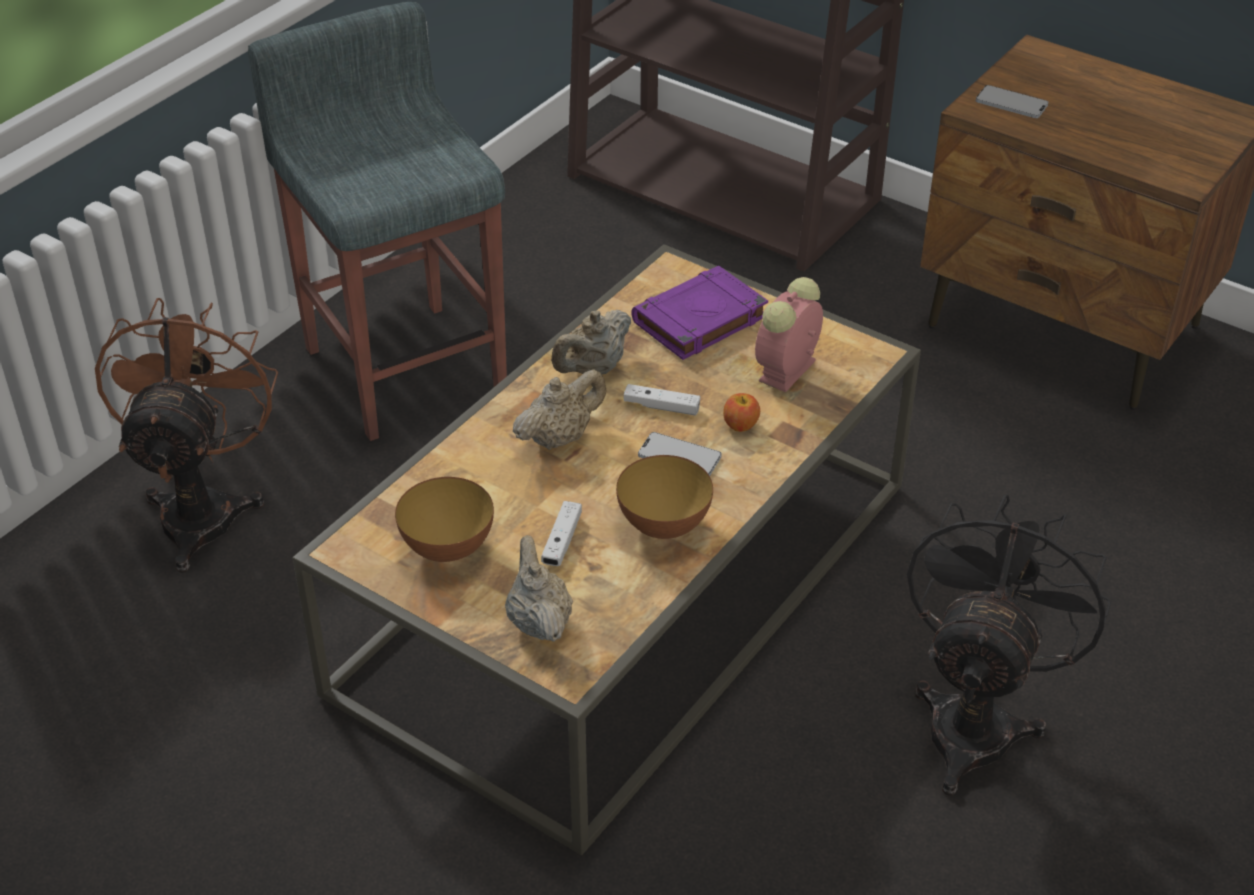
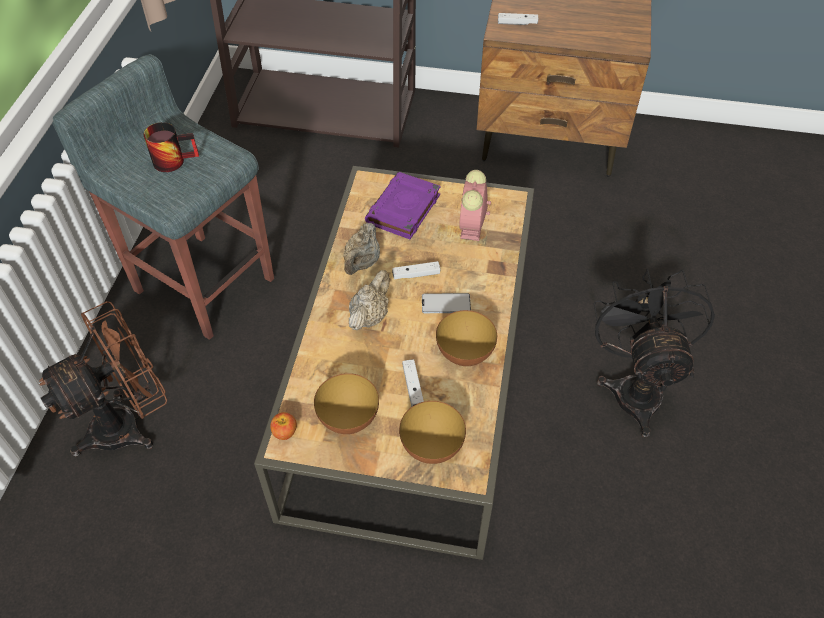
camera: 25 degrees left, 10 degrees up
brown fan [95,298,278,573] -> brown fan turned 75 degrees clockwise [39,301,167,457]
beige teapot [505,535,573,642] -> bowl [399,401,466,464]
apple [723,393,760,432] -> apple moved to [270,412,297,440]
phone [976,85,1048,118] -> white game controller [498,13,538,25]
none -> mug [144,122,199,172]

